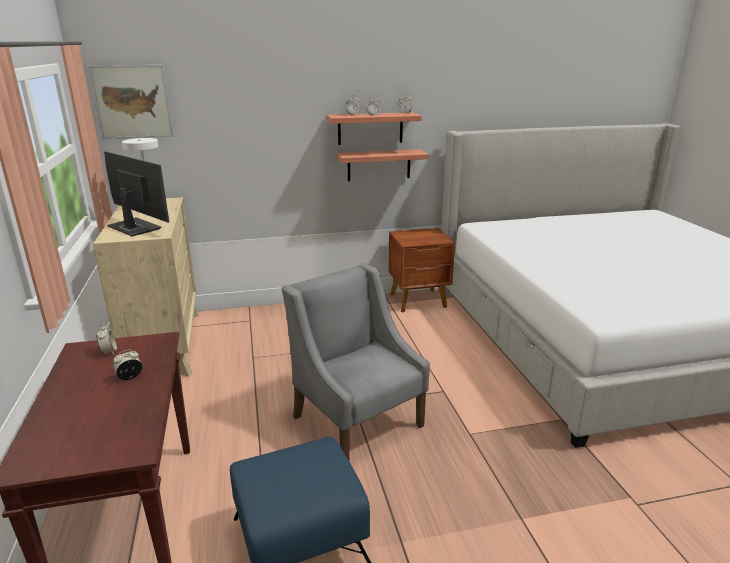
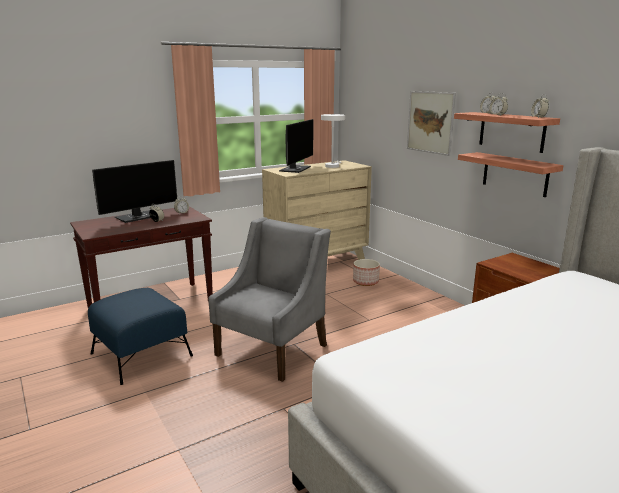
camera: 70 degrees right, 5 degrees down
picture [87,65,174,139] -> picture moved to [407,91,456,156]
none -> monitor [92,160,177,223]
none -> planter [353,259,380,286]

